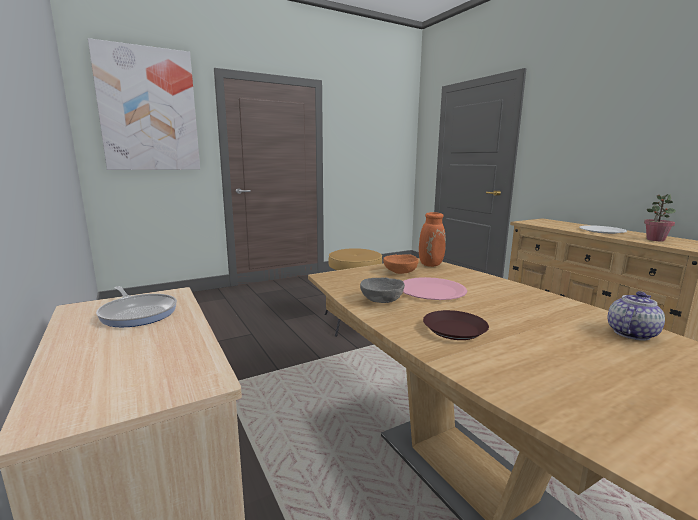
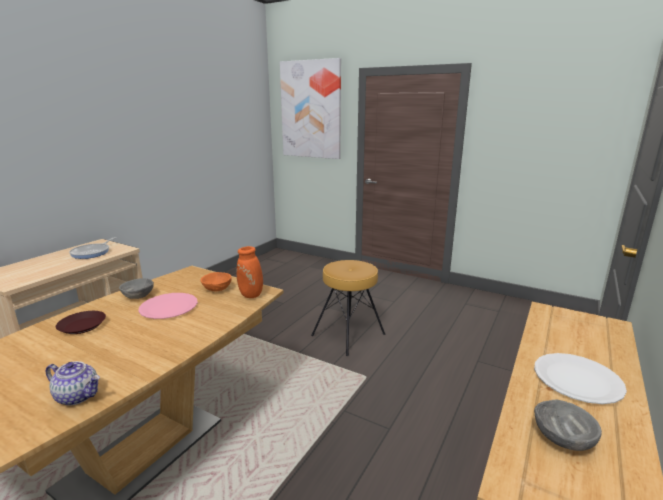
camera: 60 degrees right, 5 degrees up
potted plant [644,194,676,241] -> grey bowl [534,399,602,451]

